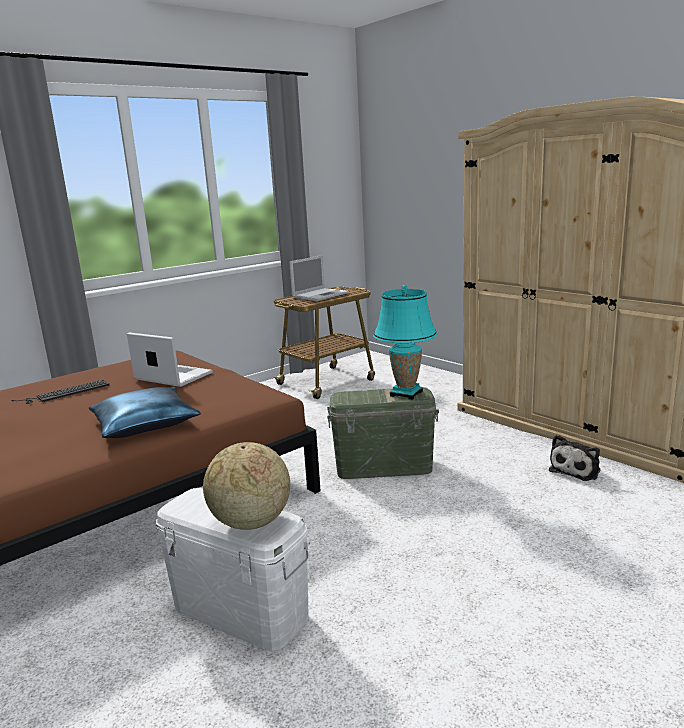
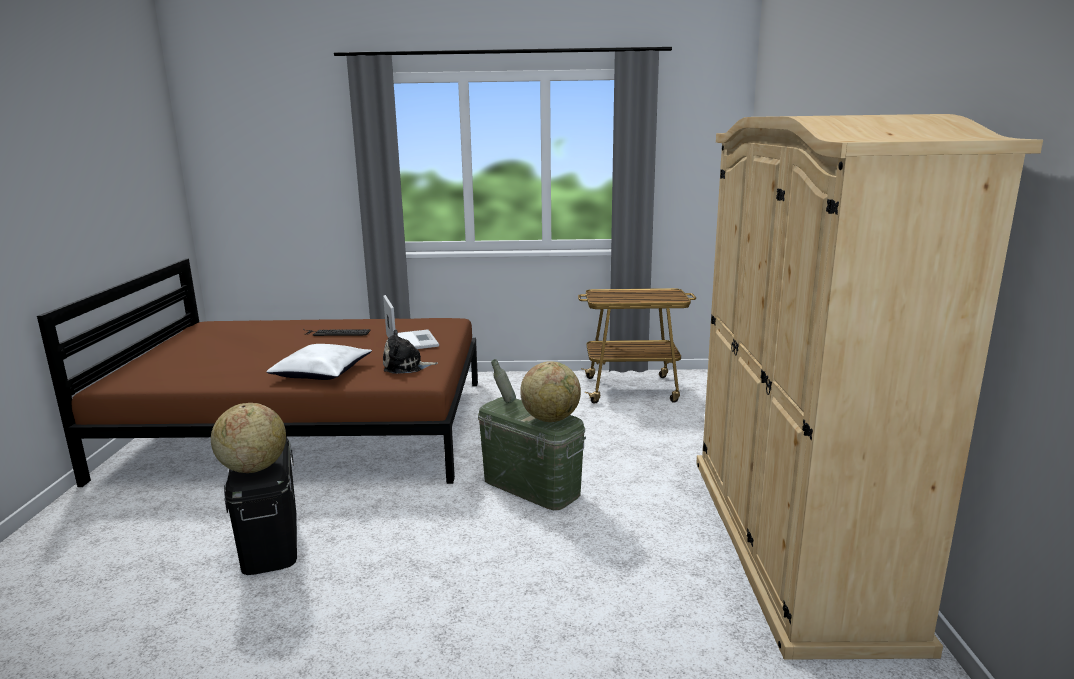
camera: 40 degrees right, 0 degrees up
blue pillow [89,387,201,438] -> white pillow [266,344,372,380]
white storage box [156,488,310,651] -> black storage box [224,436,297,575]
laptop [289,255,349,301] -> none
turquoise table lamp [373,285,437,400] -> globe [520,361,581,422]
plush toy [549,435,601,481] -> plush toy moved to [383,329,438,374]
none -> grey bottle [491,359,516,403]

